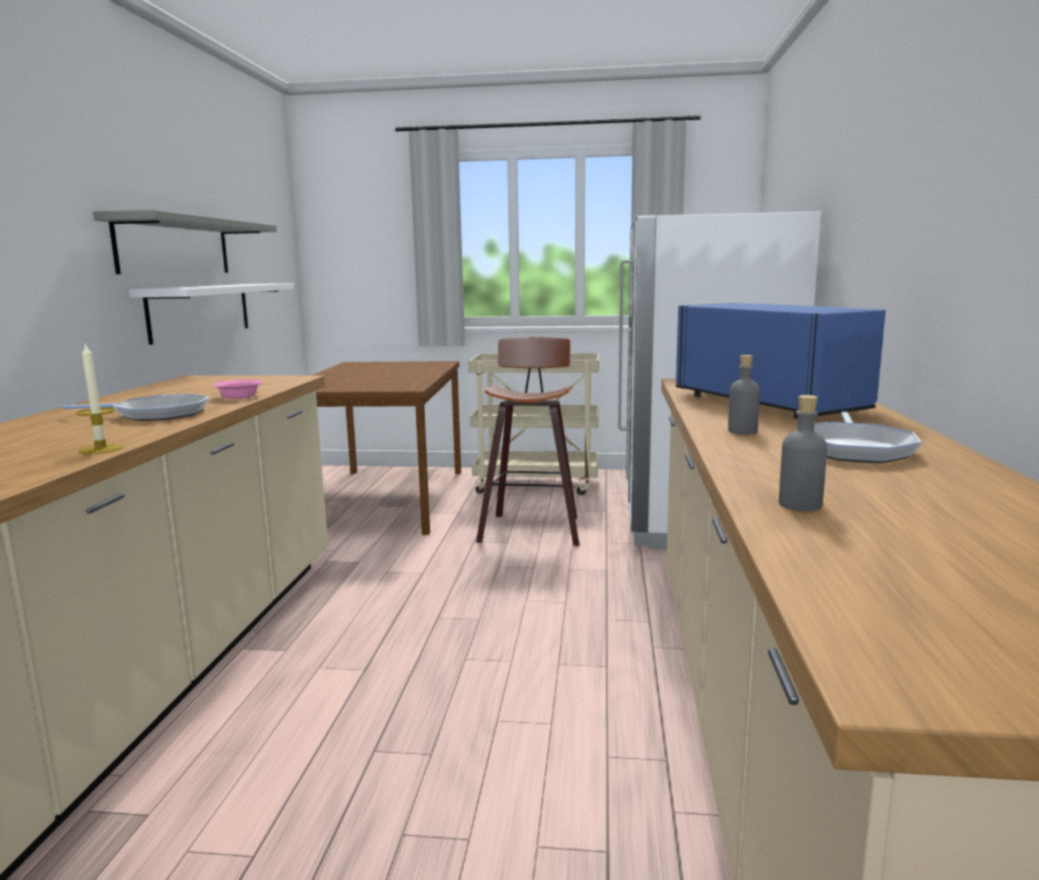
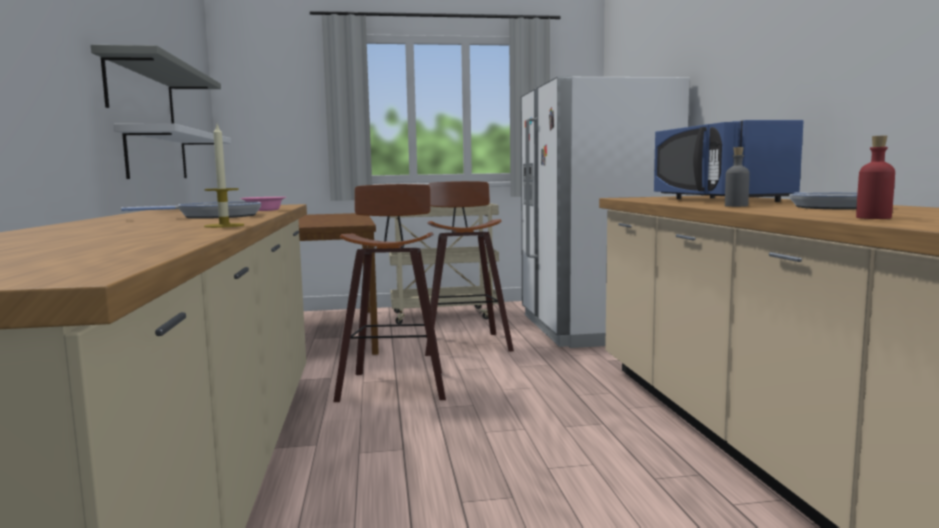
camera: 15 degrees left, 5 degrees down
blue microwave [676,303,886,419] -> blue microwave turned 150 degrees counterclockwise [654,120,803,202]
grey bottle [779,395,827,511] -> red bottle [856,136,895,219]
none -> stool [333,184,446,402]

